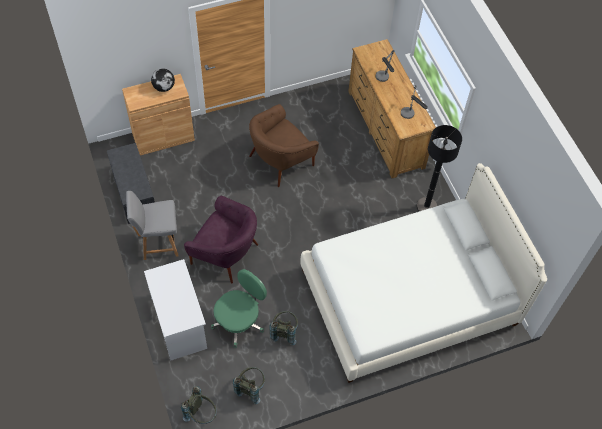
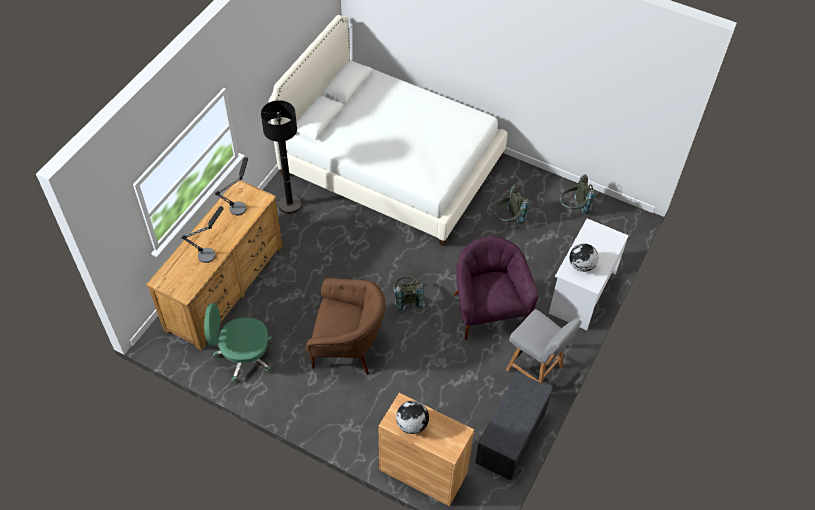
camera: 130 degrees left, 5 degrees down
grey backpack [181,386,217,424] -> grey backpack moved to [394,276,425,312]
green office chair [211,269,267,348] -> green office chair moved to [204,303,273,383]
none -> globe [569,243,598,272]

